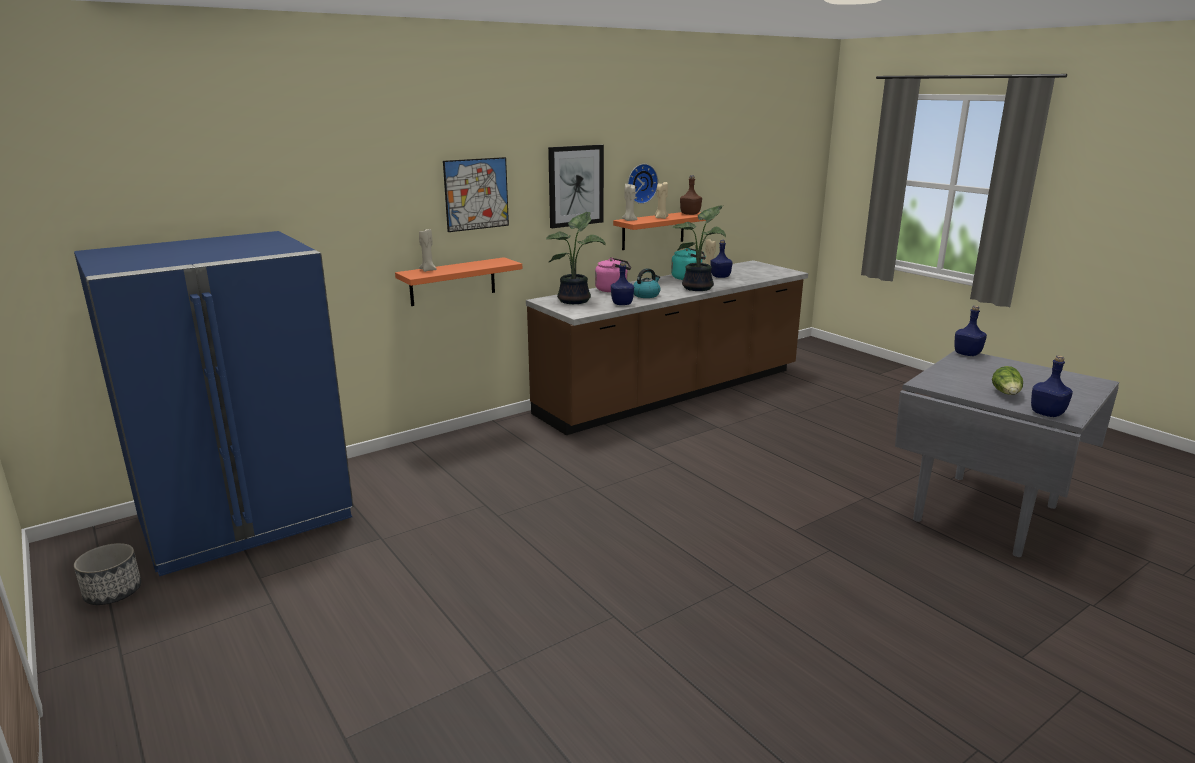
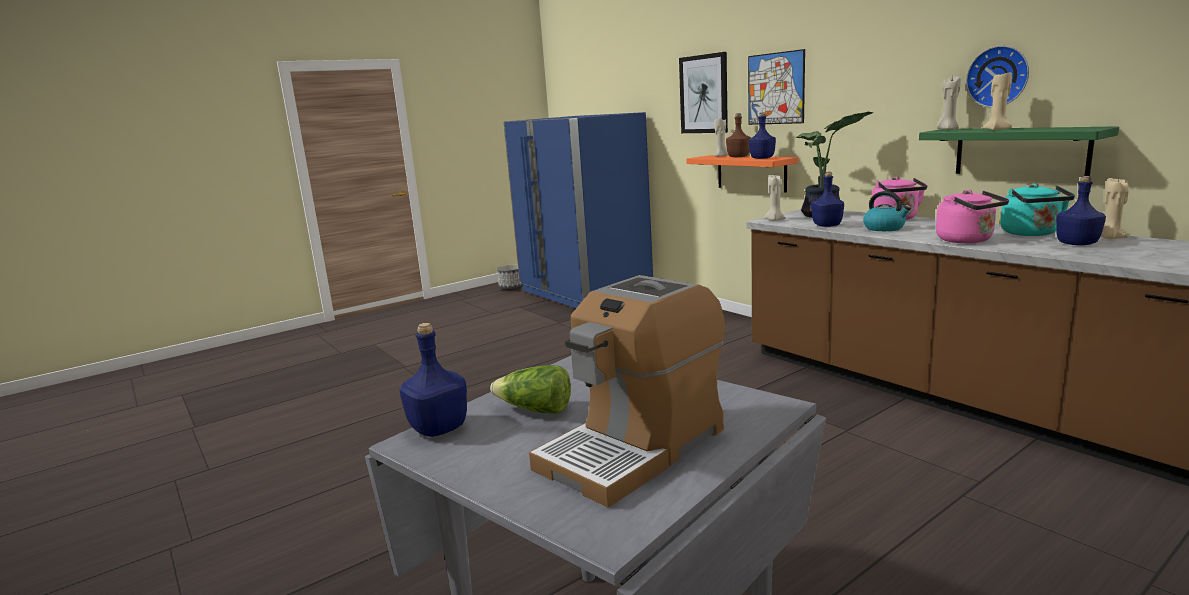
camera: 90 degrees right, 5 degrees down
picture [548,145,604,228] -> picture moved to [679,52,728,133]
orange shelf [613,212,713,250] -> green shelf [919,126,1119,176]
potted plant [672,205,726,291] -> pink kettle [936,190,1009,243]
brown bottle [680,175,702,215] -> brown bottle moved to [726,113,751,157]
blue bottle [954,306,987,356] -> blue bottle moved to [749,112,776,159]
none -> coffee machine [529,275,725,508]
none -> beige candle [764,175,786,221]

